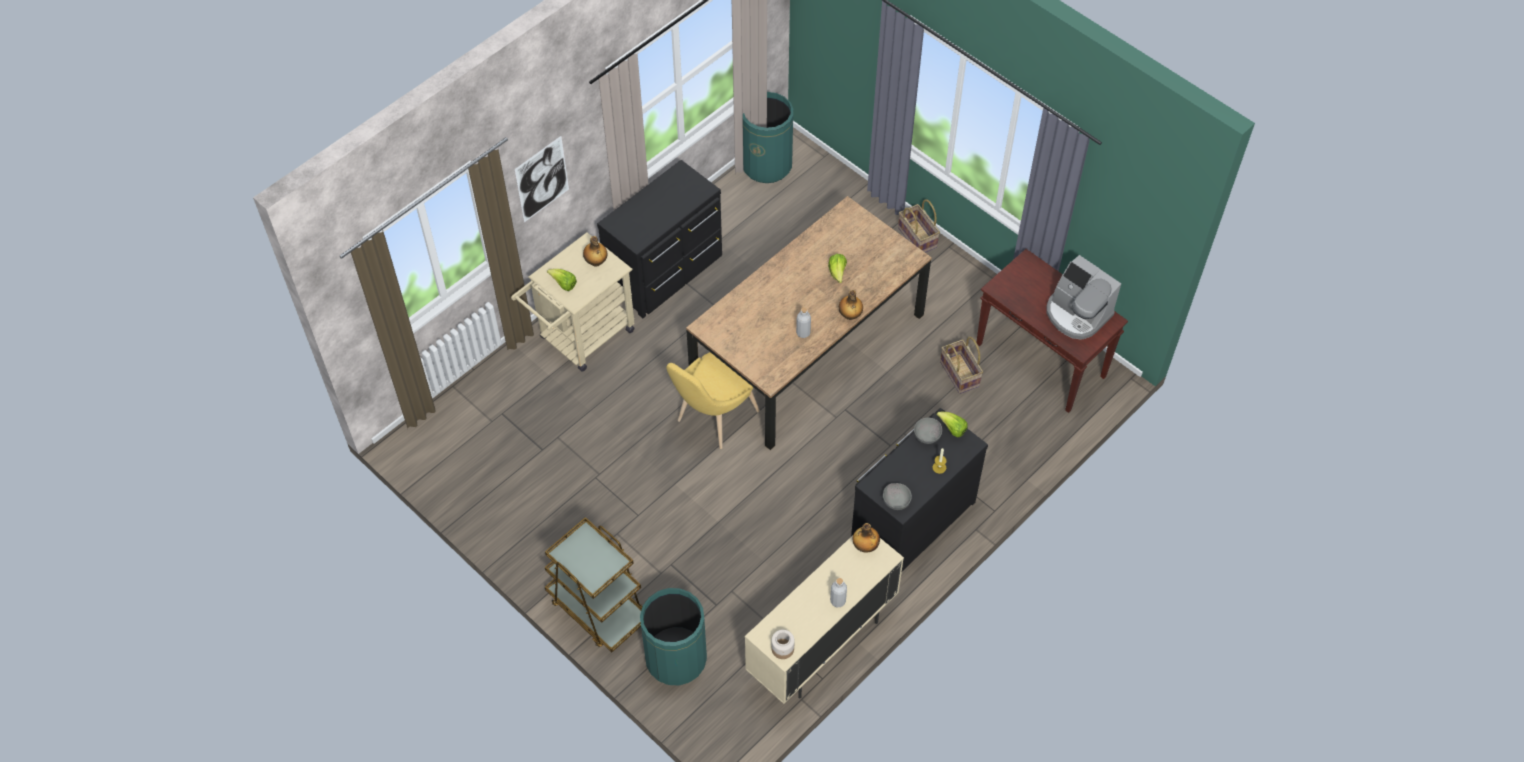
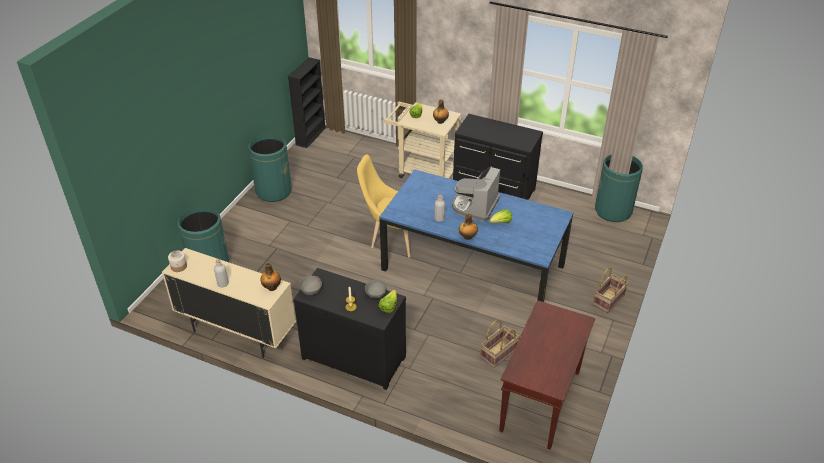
camera: 70 degrees right, 15 degrees down
picture [514,136,569,222] -> none
brown cart [545,517,642,652] -> none
brown dining table [686,196,932,450] -> blue dining table [379,169,574,302]
coffee machine [1047,255,1121,340] -> coffee machine moved to [452,166,500,222]
none -> green trash can [248,135,292,202]
none -> black bookcase [288,57,326,148]

